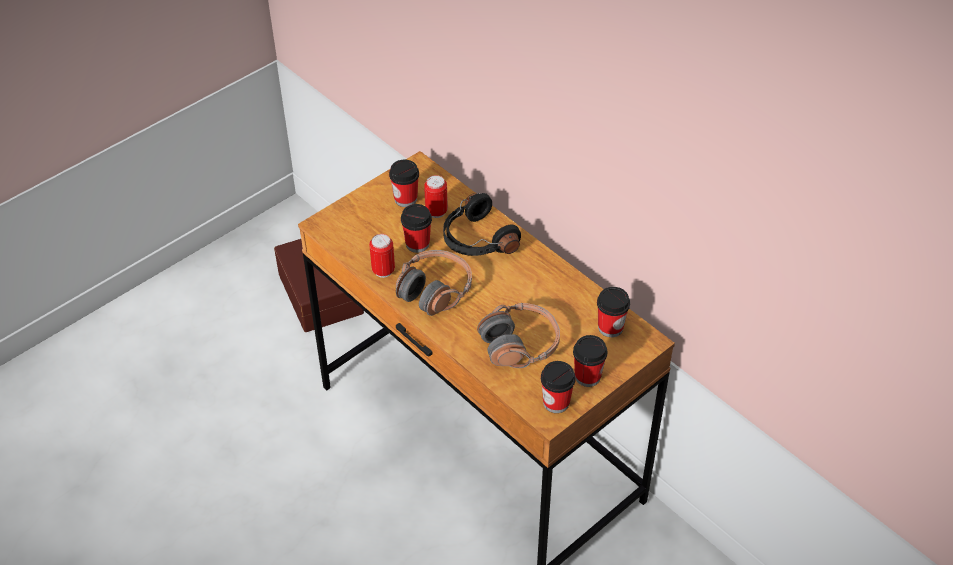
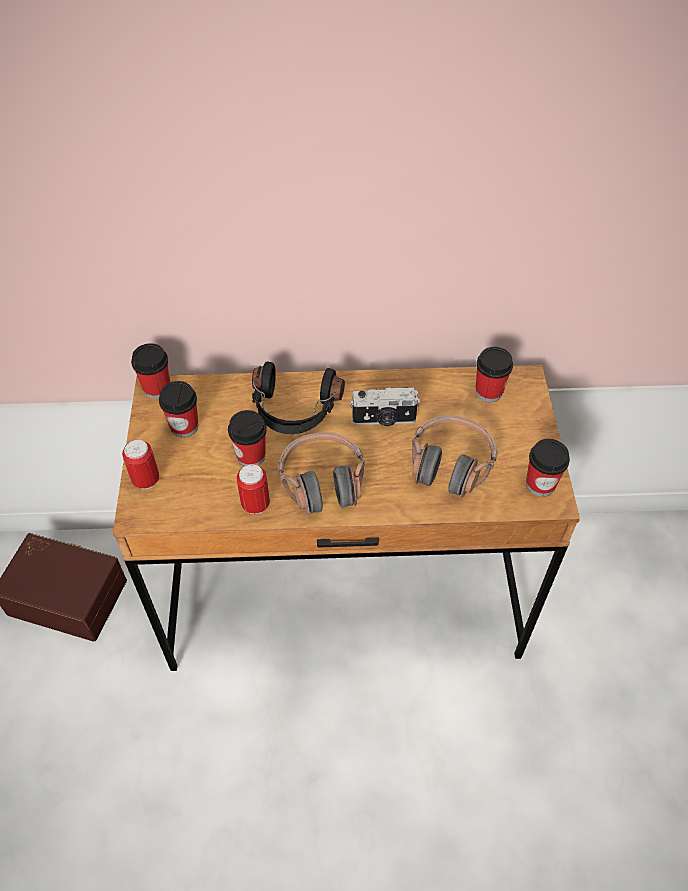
camera: 50 degrees left, 5 degrees up
can [424,175,448,218] -> can moved to [122,439,159,489]
cup [573,335,608,387] -> cup moved to [131,343,170,399]
none -> camera [350,387,420,426]

